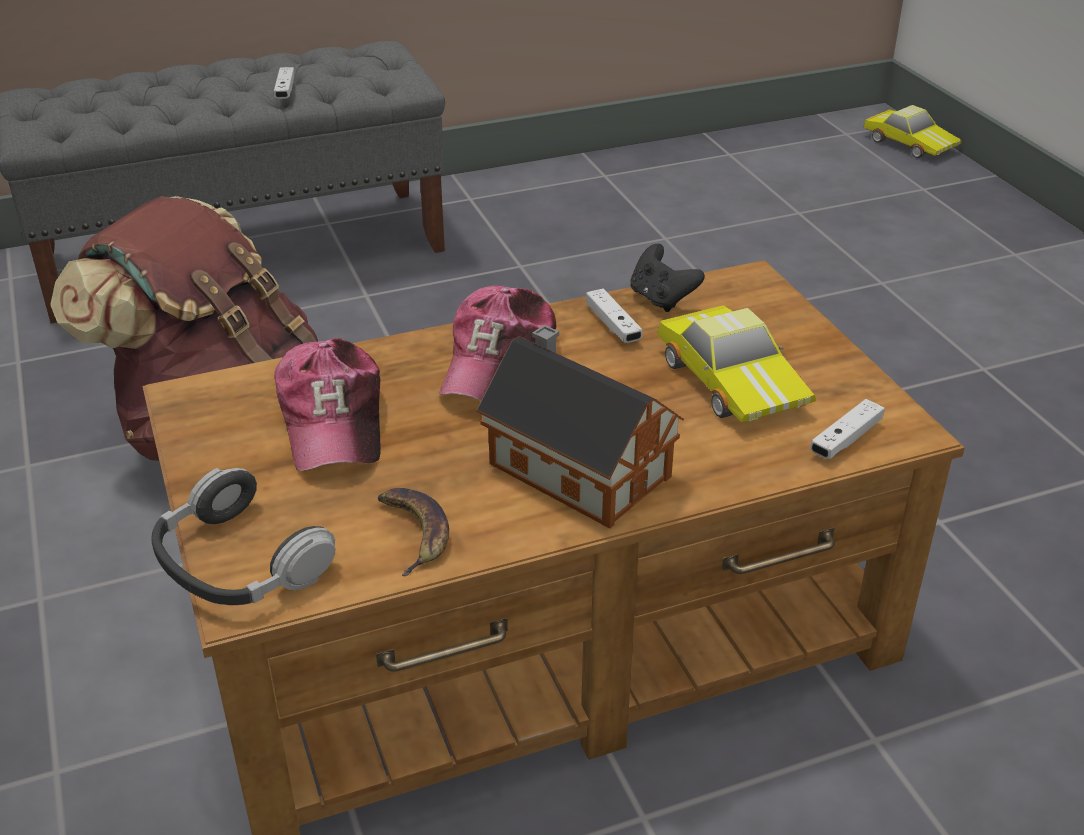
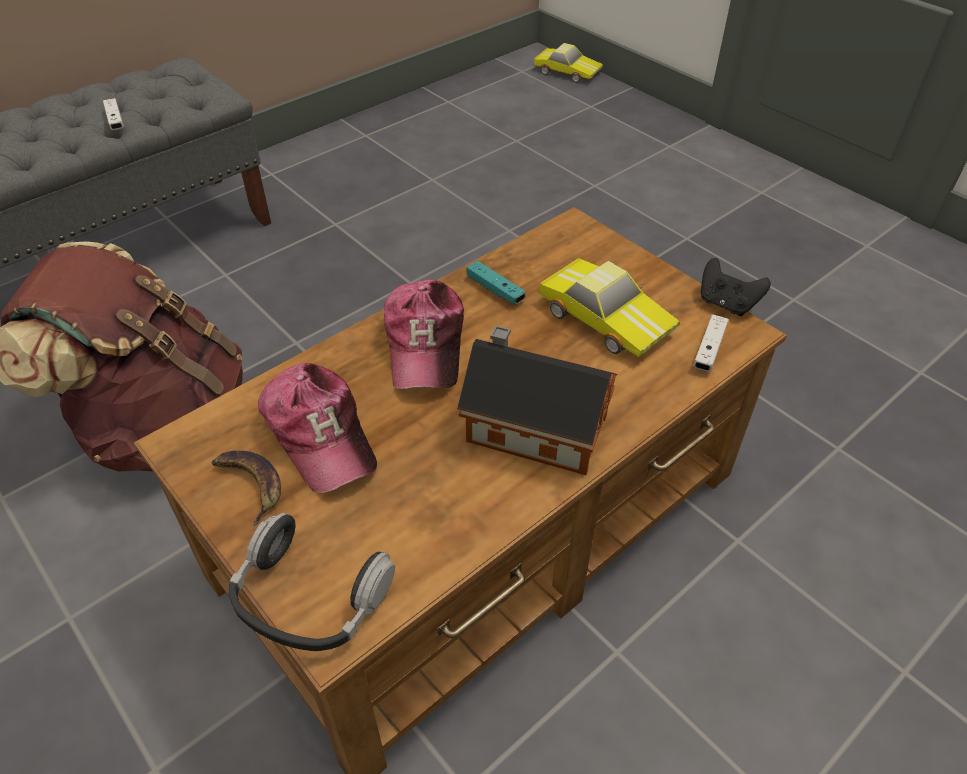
camera: 20 degrees left, 10 degrees up
banana [378,488,449,576] -> banana moved to [212,450,281,526]
white game controller [586,289,643,343] -> turquoise game controller [467,261,526,305]
black game controller [630,244,705,312] -> black game controller moved to [701,258,771,316]

